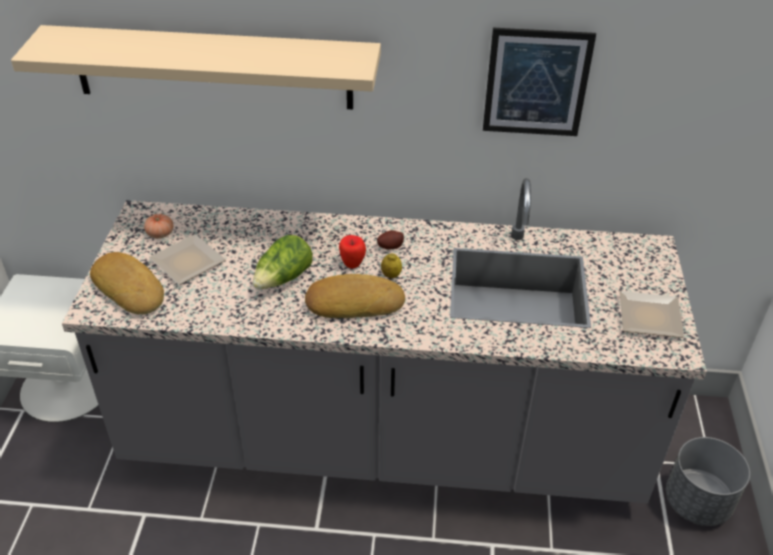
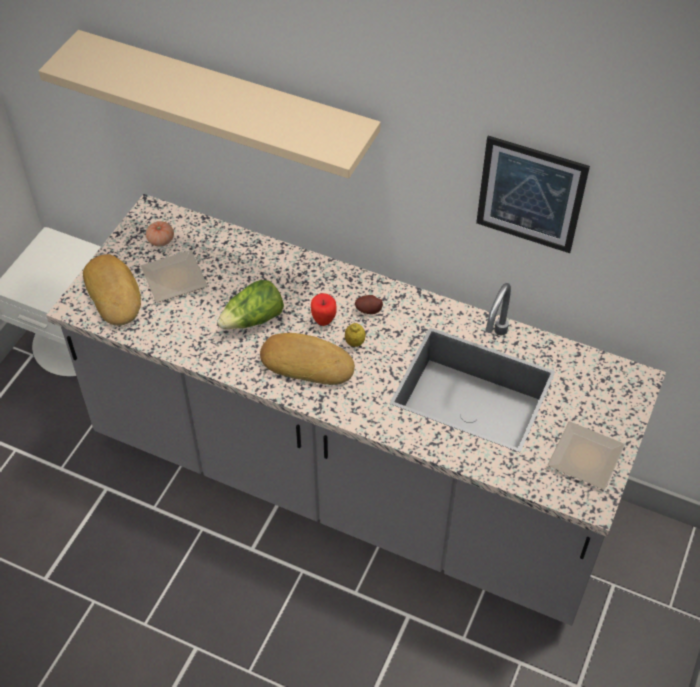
camera: 20 degrees right, 10 degrees up
grey planter [666,437,750,526] -> none

